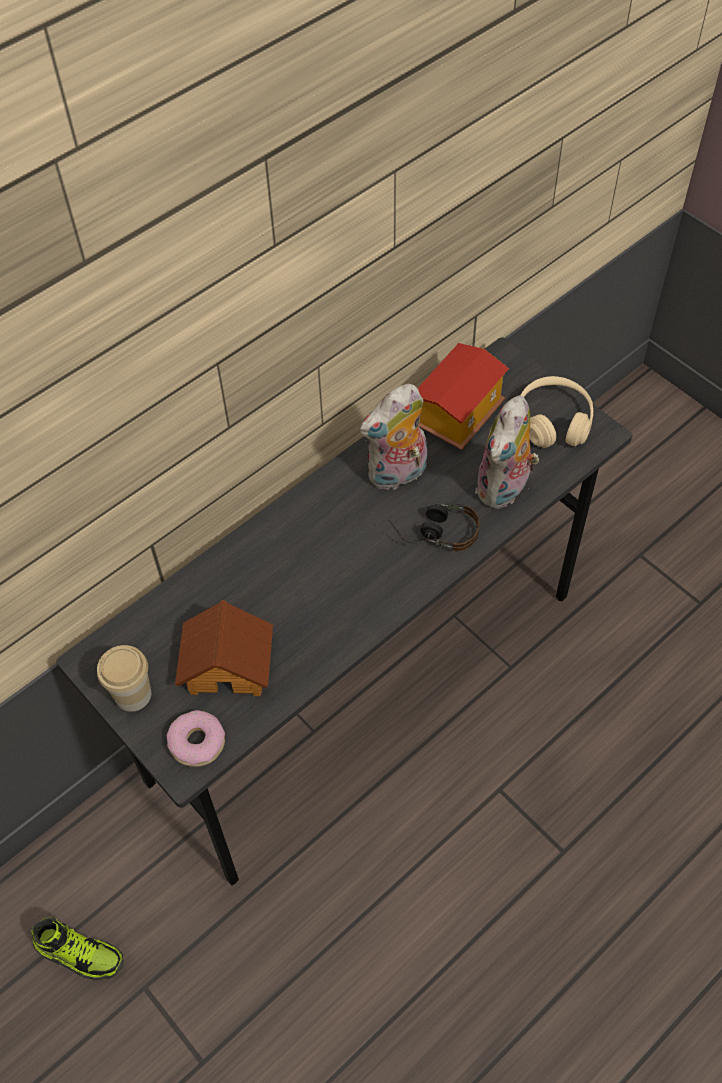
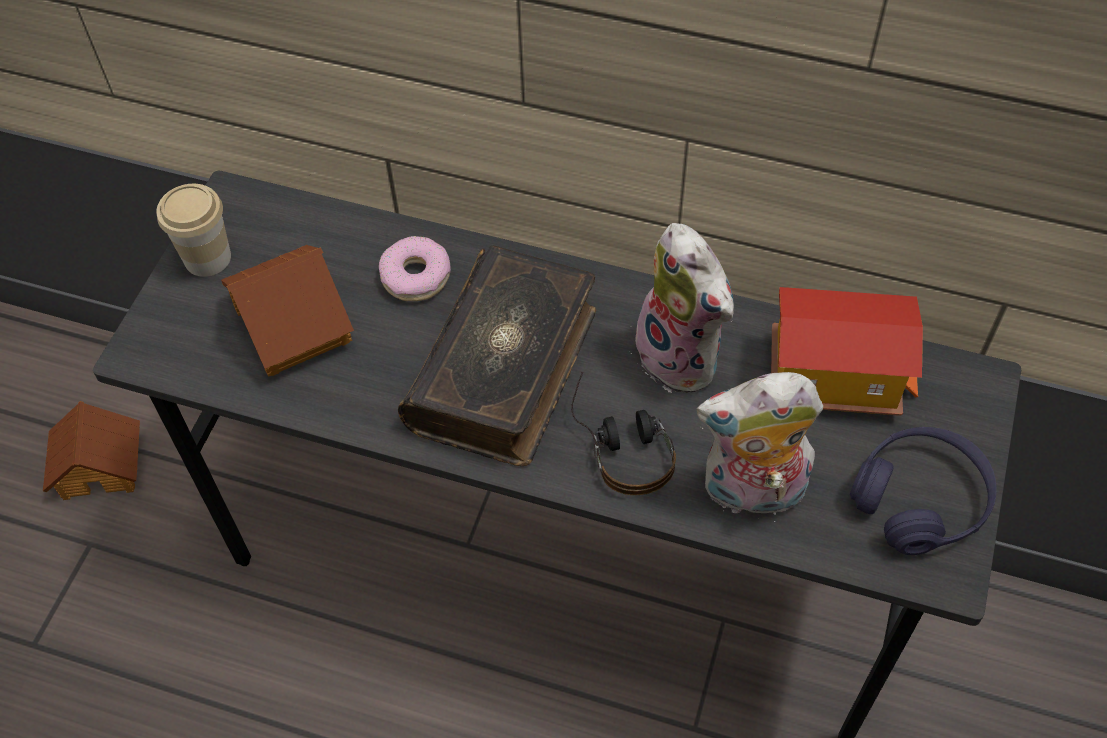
camera: 60 degrees right, 0 degrees up
shoe [32,917,124,980] -> toy house [43,401,140,500]
donut [167,710,225,767] -> donut moved to [379,236,451,301]
plush toy [360,384,429,490] -> plush toy turned 150 degrees counterclockwise [630,223,734,393]
beige headphones [520,376,593,448] -> purple headphones [850,427,997,555]
none -> book [398,245,596,466]

